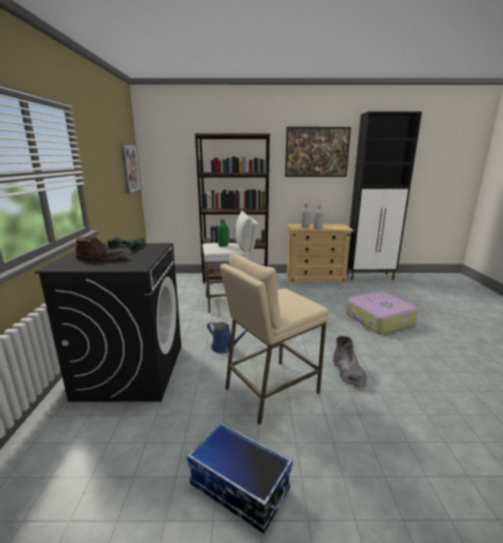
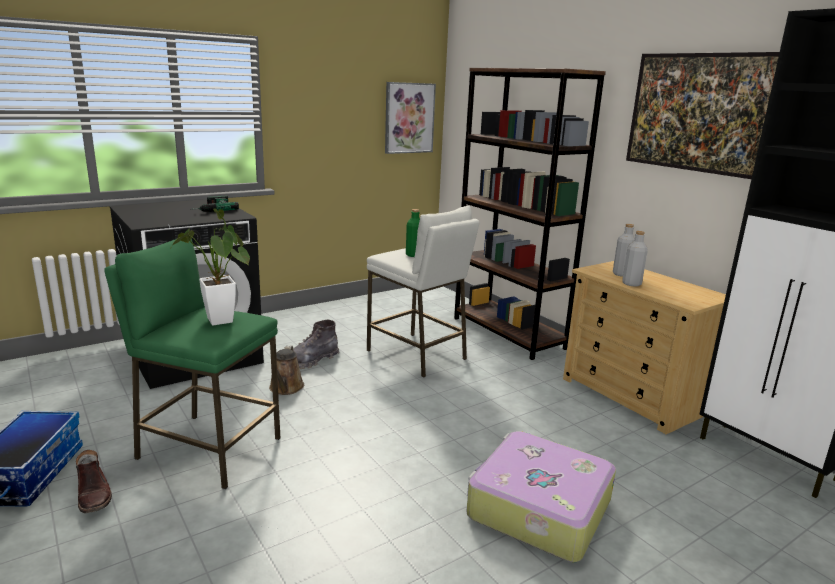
camera: 55 degrees right, 0 degrees up
brown boot [75,236,128,261] -> brown boot moved to [76,450,112,513]
blue watering can [207,321,247,353] -> brown watering can [269,346,304,395]
beige stool [220,252,329,425] -> green stool [104,239,280,489]
grey boot [333,336,367,388] -> grey boot moved to [293,320,339,369]
none -> potted plant [170,208,250,325]

